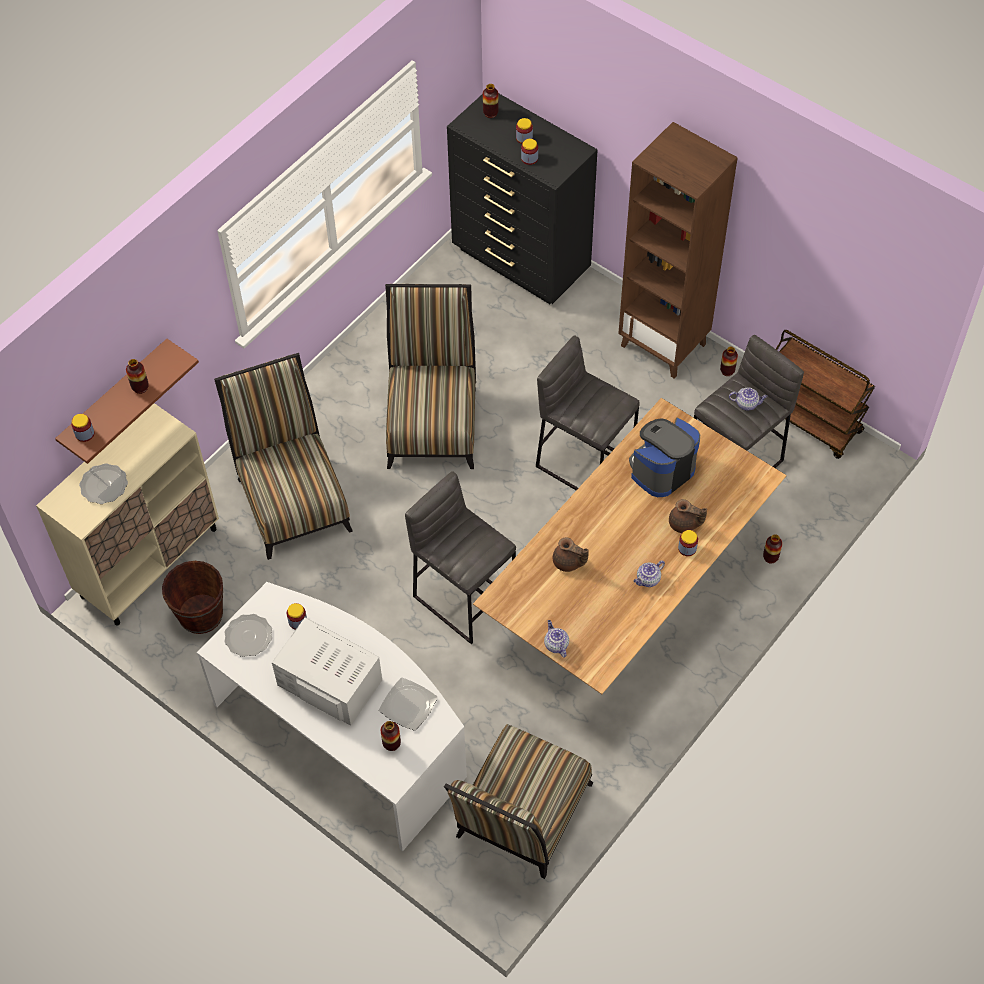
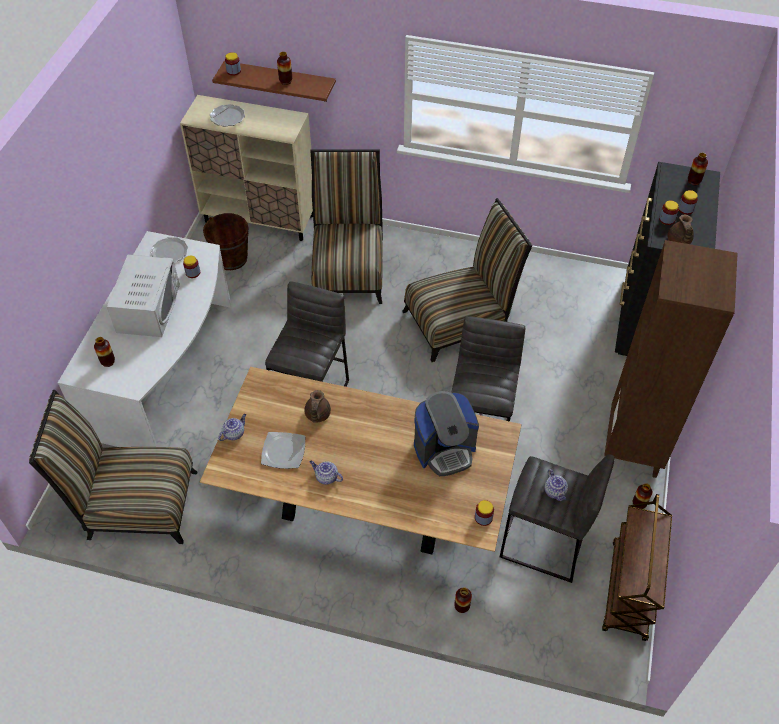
camera: 65 degrees right, 5 degrees down
chair [214,353,353,560] -> chair turned 45 degrees counterclockwise [310,150,383,304]
plate [379,677,438,731] -> plate moved to [261,432,305,469]
coffee machine [629,418,700,497] -> coffee machine turned 135 degrees clockwise [414,391,479,476]
brown teapot [669,499,707,533] -> brown teapot moved to [667,215,694,244]
jar [678,530,698,556] -> jar moved to [475,500,494,526]

